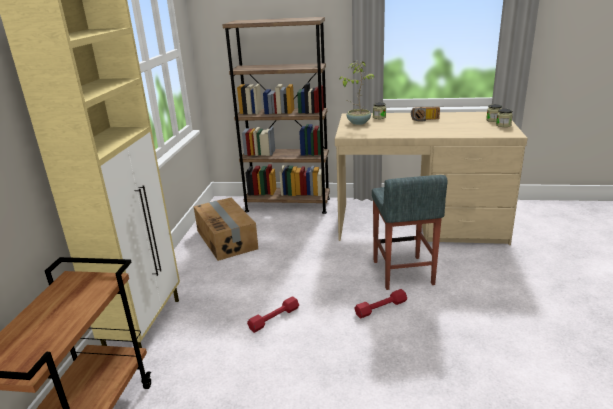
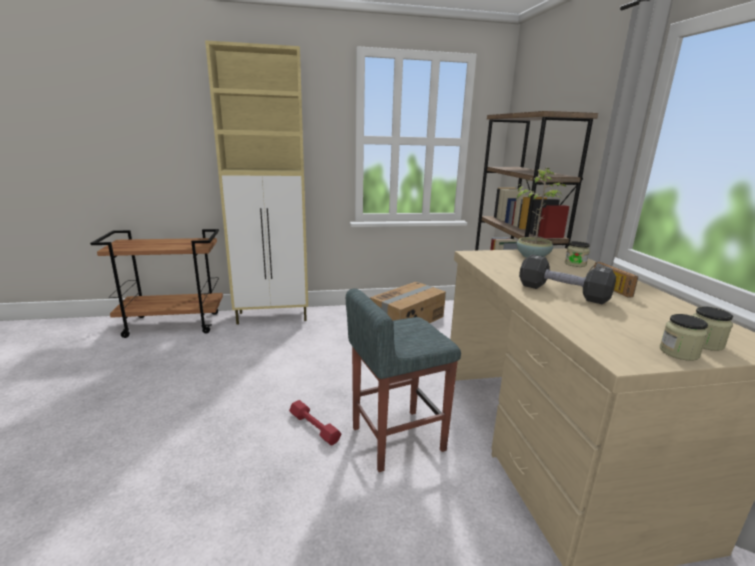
camera: 70 degrees right, 5 degrees down
red dumbbell [247,296,299,333] -> none
none -> black dumbbell [519,254,616,304]

